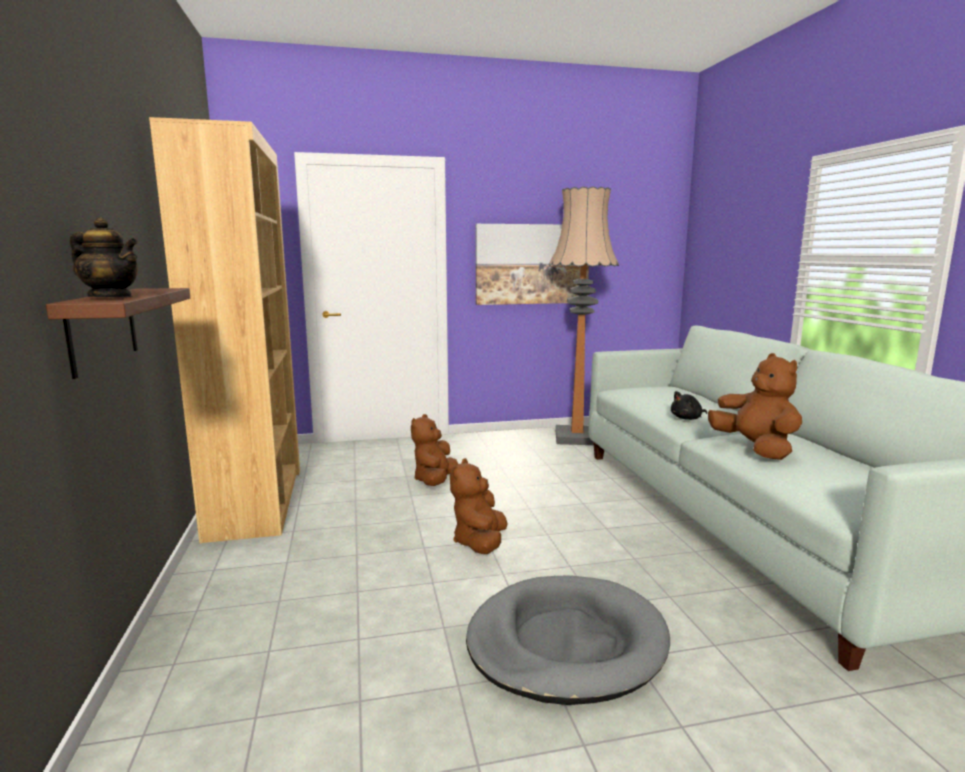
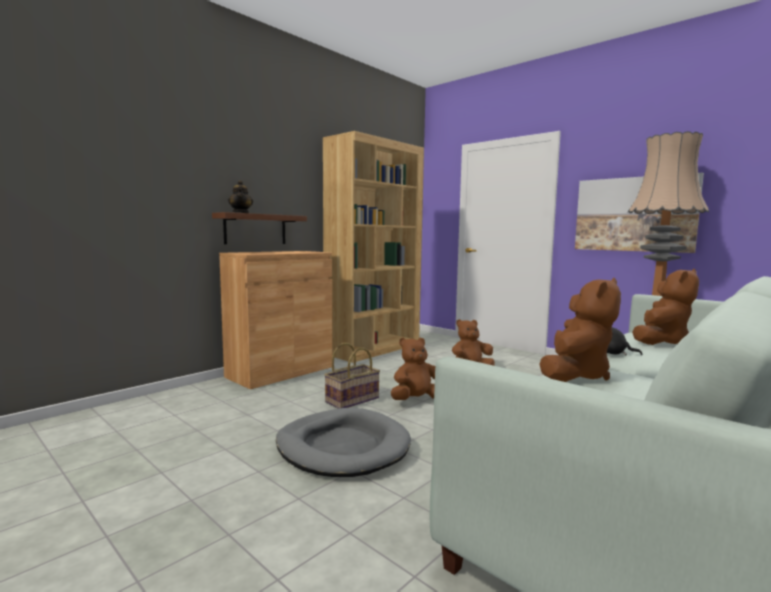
camera: 55 degrees right, 5 degrees down
none -> brown cabinet [219,251,332,389]
none -> basket [324,343,380,409]
none -> brown plush toy [632,269,699,345]

